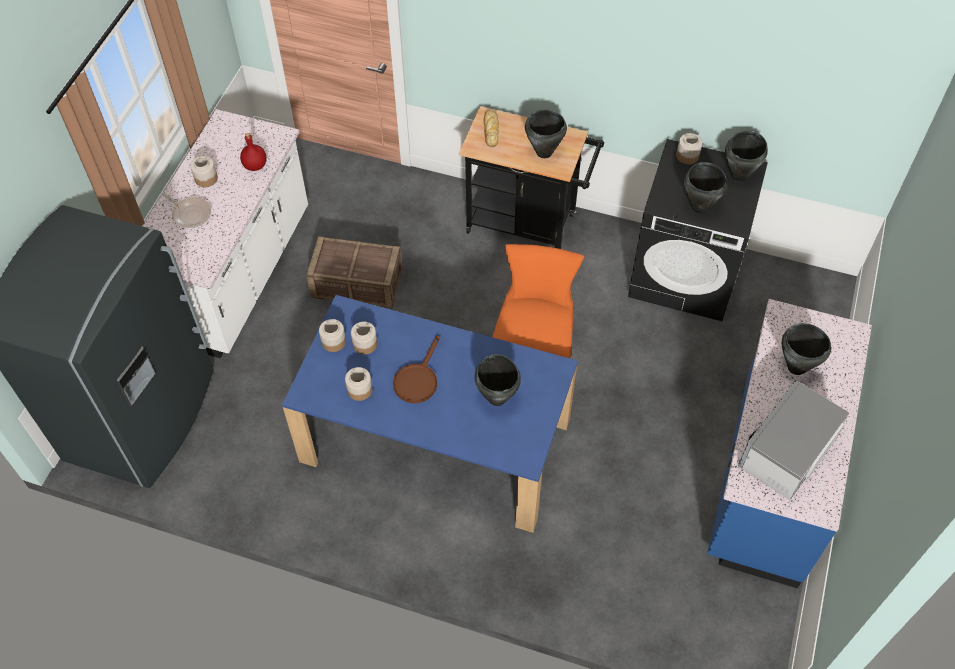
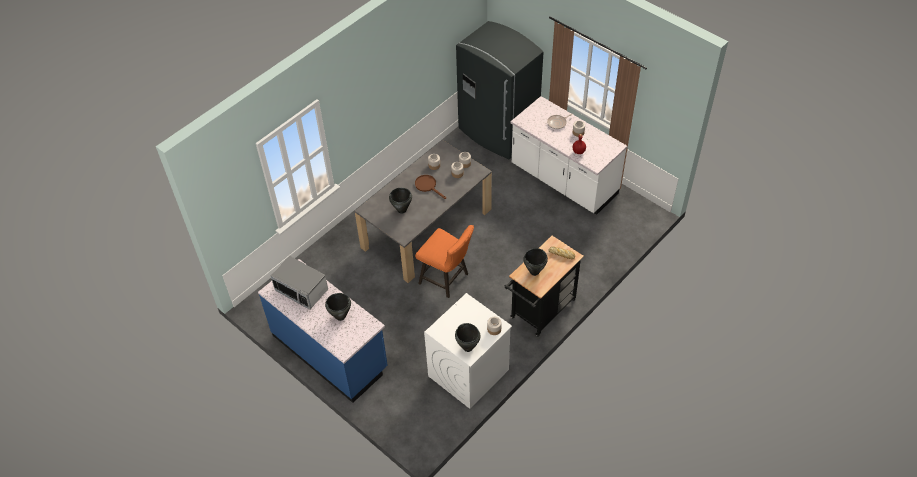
camera: 115 degrees right, 5 degrees down
blue dining table [282,295,578,533] -> grey dining table [355,140,492,283]
crate [306,236,402,308] -> none
black washing machine [628,139,768,321] -> white washing machine [424,293,512,409]
black cooking pot [684,162,727,214] -> none
microwave [738,380,849,500] -> microwave turned 150 degrees clockwise [271,256,328,310]

